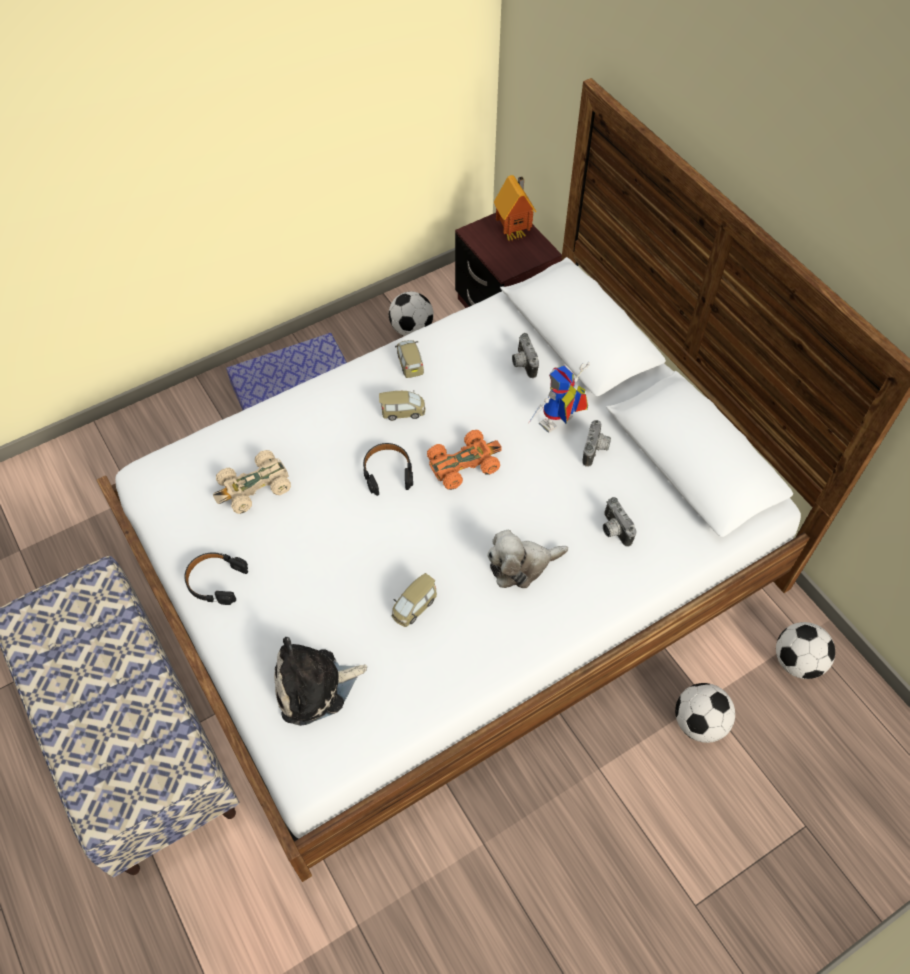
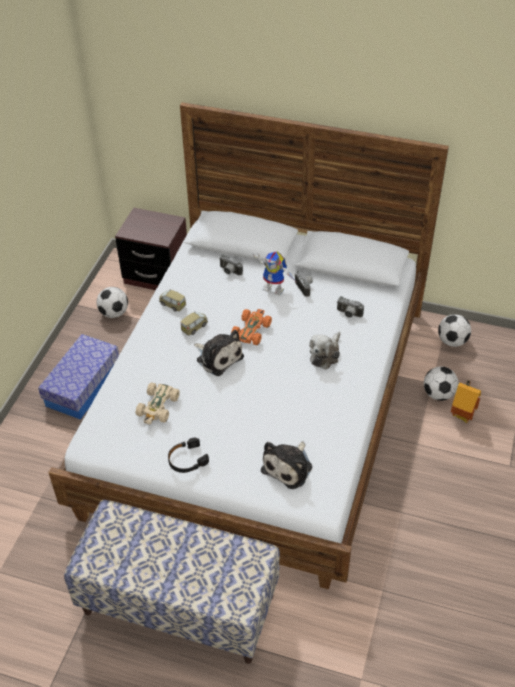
camera: 40 degrees left, 10 degrees down
black headphones [363,443,413,496] -> plush toy [194,330,244,376]
toy car [392,573,437,627] -> none
toy house [494,175,536,241] -> toy house moved to [451,380,481,423]
toy robot [528,362,590,433] -> toy robot turned 75 degrees counterclockwise [253,251,296,296]

